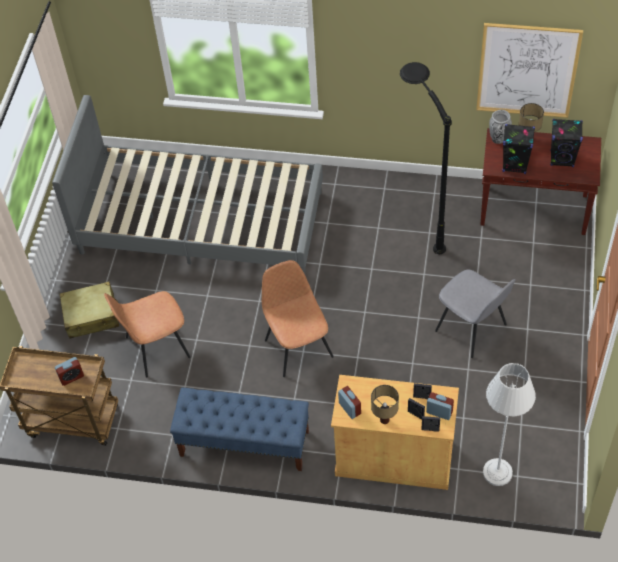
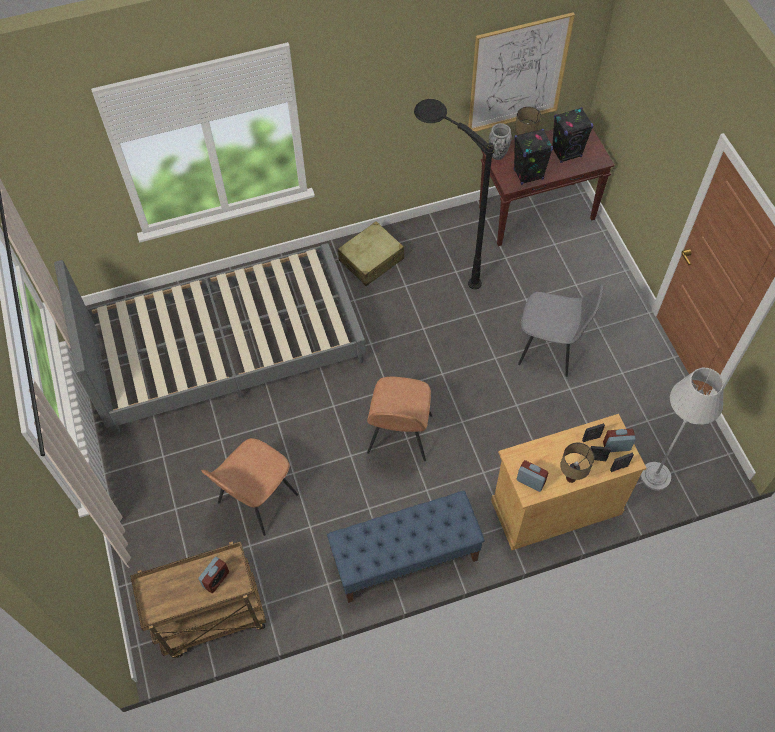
camera: 30 degrees left, 5 degrees up
beige suitcase [60,281,119,339] -> beige suitcase moved to [338,221,404,286]
brown chair [262,260,334,377] -> brown chair turned 120 degrees counterclockwise [367,377,433,461]

